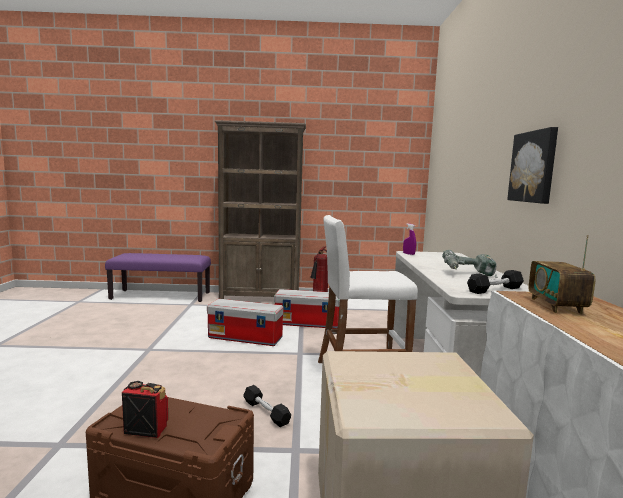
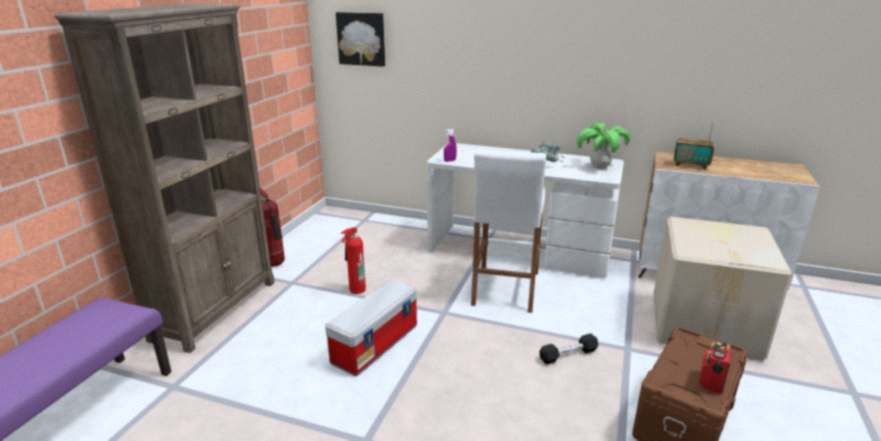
camera: 70 degrees left, 15 degrees up
storage box [274,289,340,328] -> fire extinguisher [341,227,366,294]
black dumbbell [467,270,524,294] -> potted plant [577,123,630,169]
picture [507,127,558,204] -> picture moved to [336,12,385,67]

